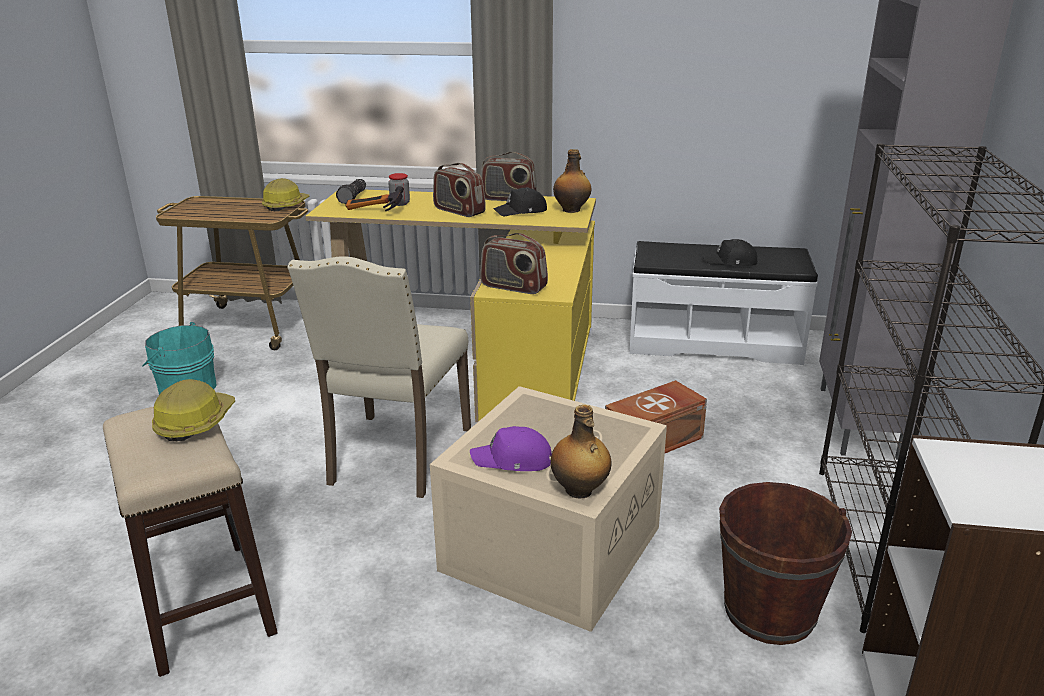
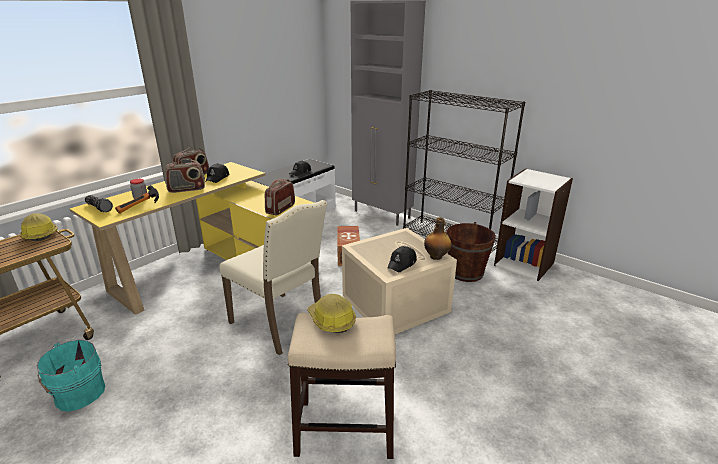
camera: 60 degrees left, 0 degrees up
purple cap [470,426,552,471] -> black cap [387,246,417,272]
radio [480,233,548,294] -> radio turned 150 degrees clockwise [265,179,295,216]
bottle [553,149,591,213] -> none

